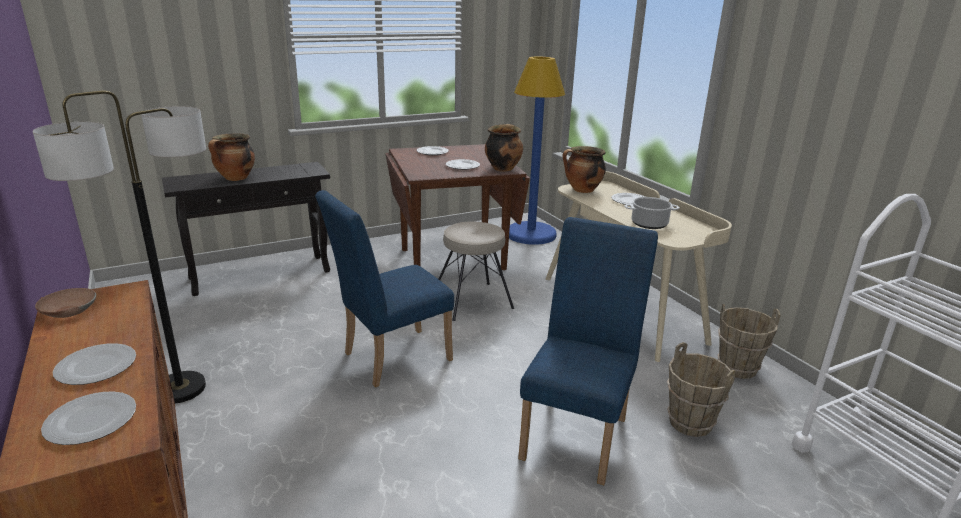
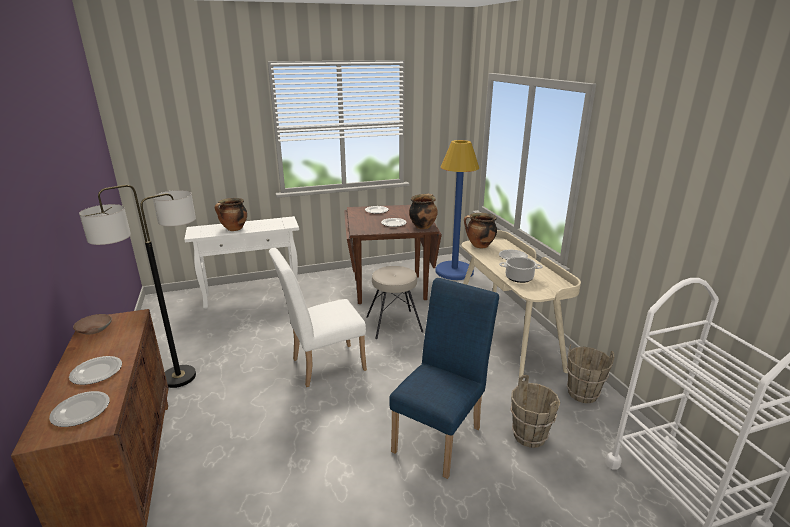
camera: 10 degrees right, 0 degrees up
black console table [162,162,330,296] -> white console table [184,216,299,309]
blue chair [315,190,454,387] -> white chair [269,248,367,387]

